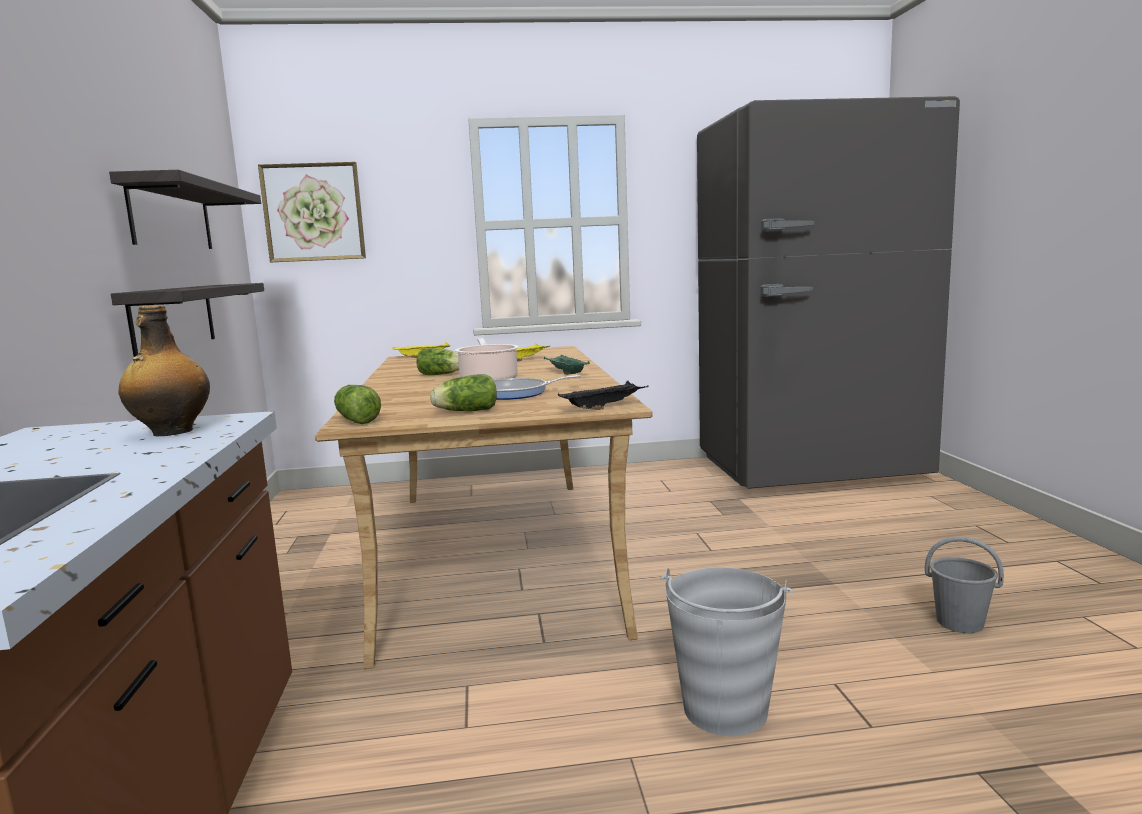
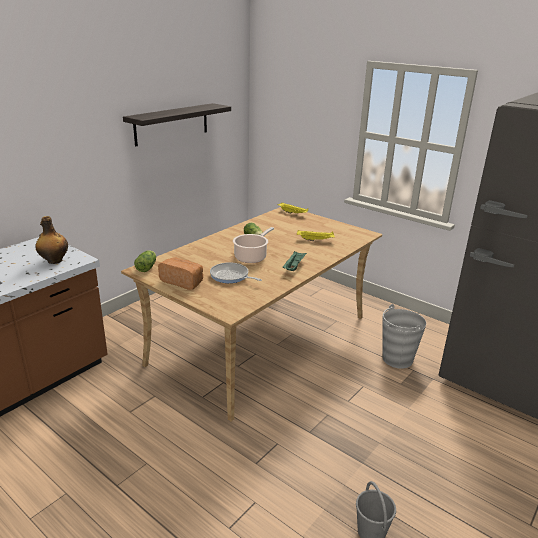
camera: 45 degrees right, 15 degrees up
shelf [111,283,264,357] -> none
picture [258,162,366,262] -> none
lettuce [430,374,497,411] -> bread [158,258,203,290]
black tray [558,381,648,410] -> none
grey bucket [660,568,793,736] -> grey bucket moved to [382,304,426,369]

